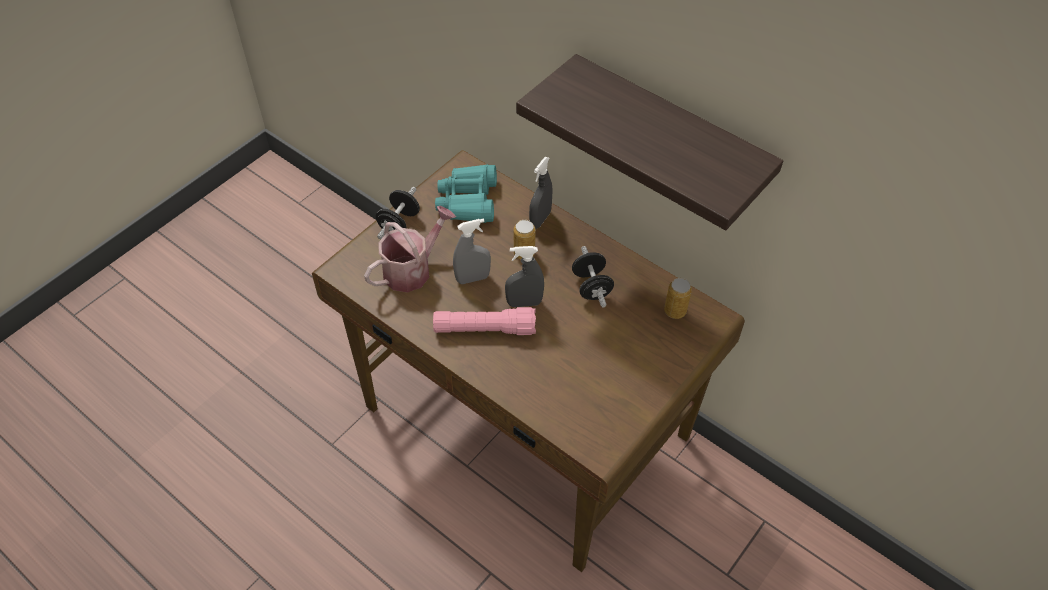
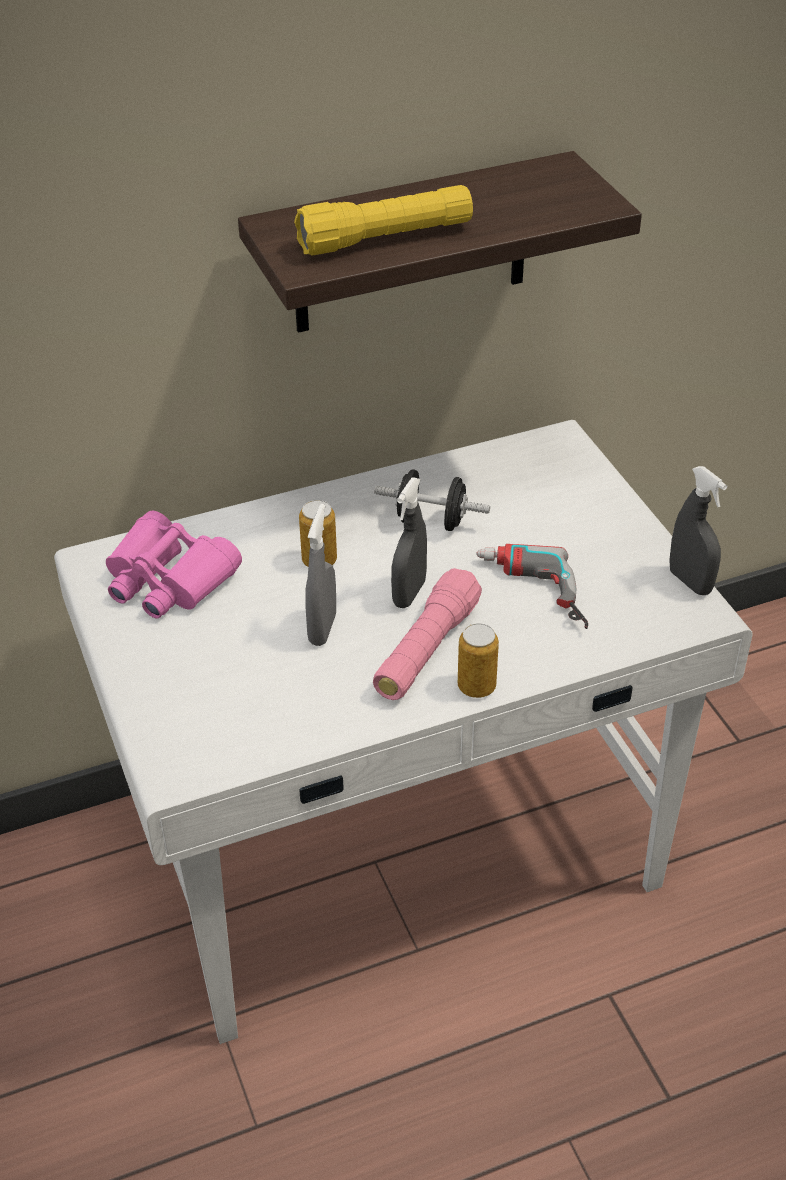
camera: 60 degrees left, 10 degrees down
brown desk [312,150,745,572] -> white desk [54,420,753,1044]
watering can [364,206,456,293] -> none
black dumbbell [376,187,420,239] -> none
turquoise binoculars [435,164,497,223] -> pink binoculars [106,510,242,618]
grey spray bottle [529,157,553,229] -> grey spray bottle moved to [669,466,727,595]
can [664,278,692,319] -> can moved to [458,623,499,698]
none -> yellow flashlight [294,185,473,256]
none -> power drill [476,544,588,629]

